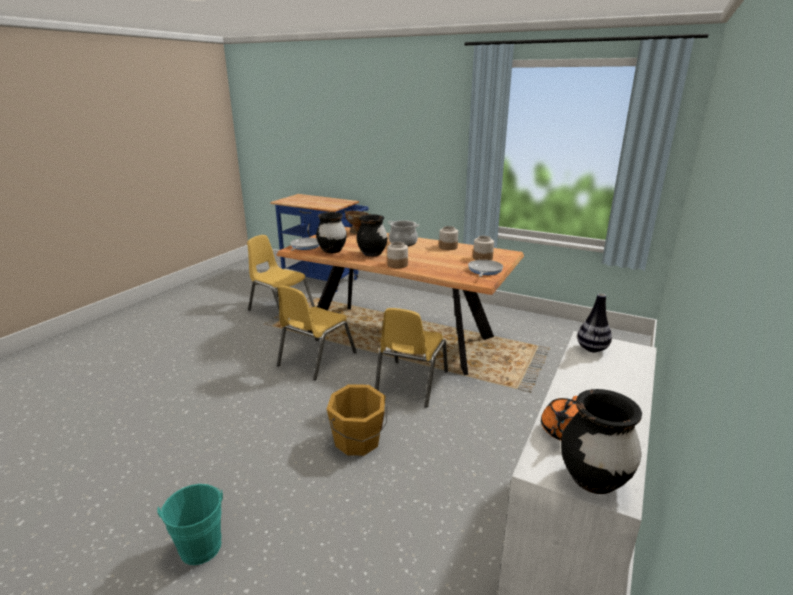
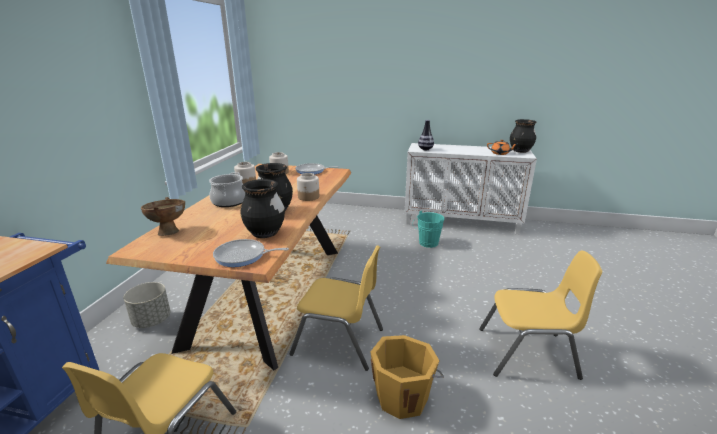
camera: 105 degrees left, 0 degrees up
turquoise bucket [157,484,223,565] -> turquoise bucket moved to [412,211,444,248]
orange bucket [327,384,387,456] -> orange bucket moved to [370,335,444,419]
yellow chair [375,308,448,408] -> yellow chair moved to [479,250,602,380]
none -> grey planter [123,282,171,328]

